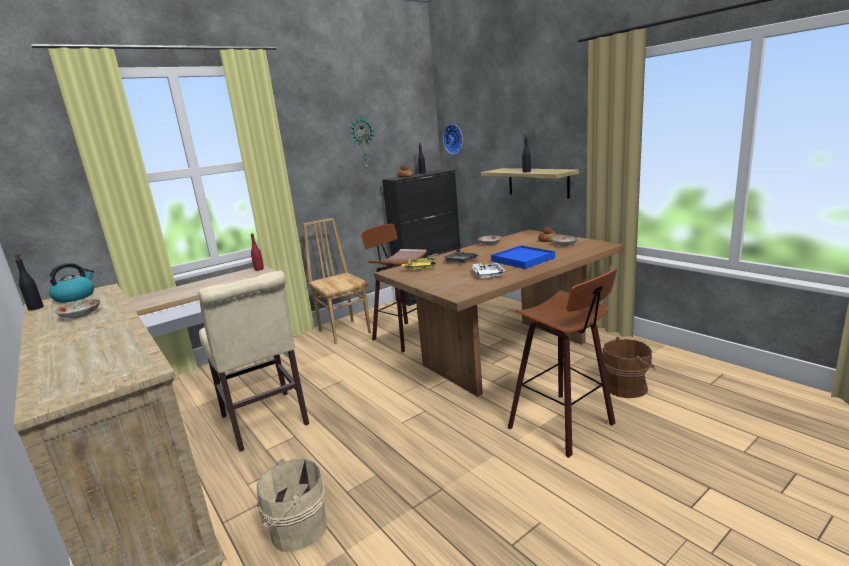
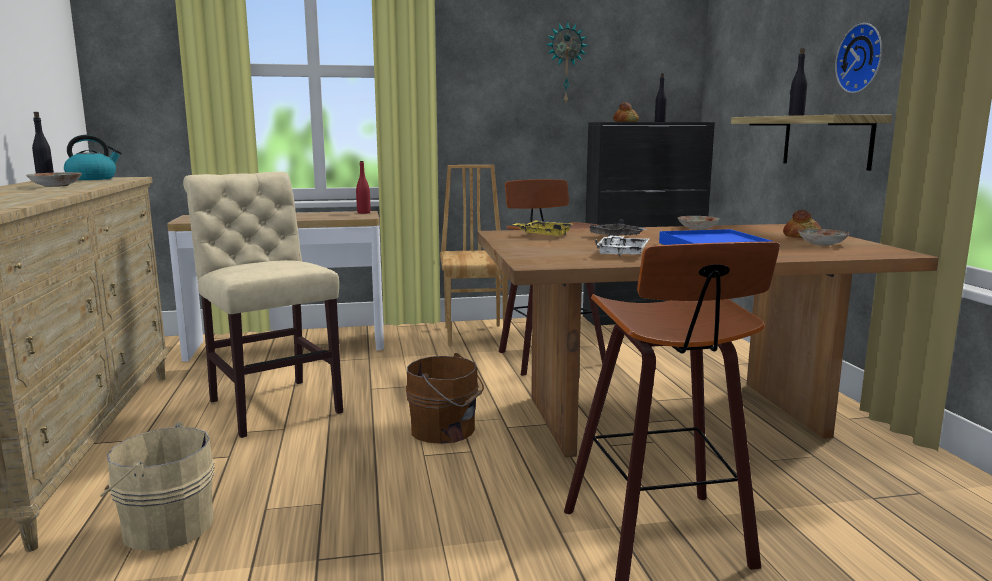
camera: 25 degrees right, 5 degrees down
beige chair [198,271,309,452] -> beige chair turned 150 degrees clockwise [183,172,343,438]
wall clock [443,124,463,155] -> wall clock moved to [835,23,882,93]
brown bucket [603,337,657,398] -> brown bucket moved to [406,353,484,444]

